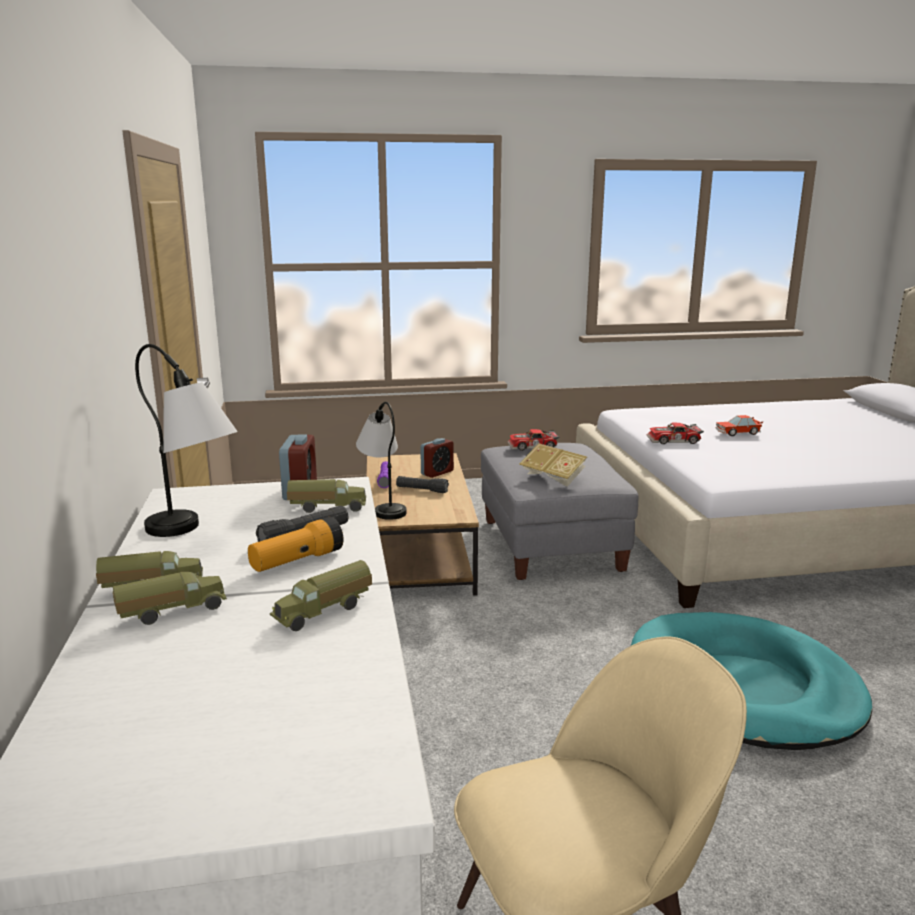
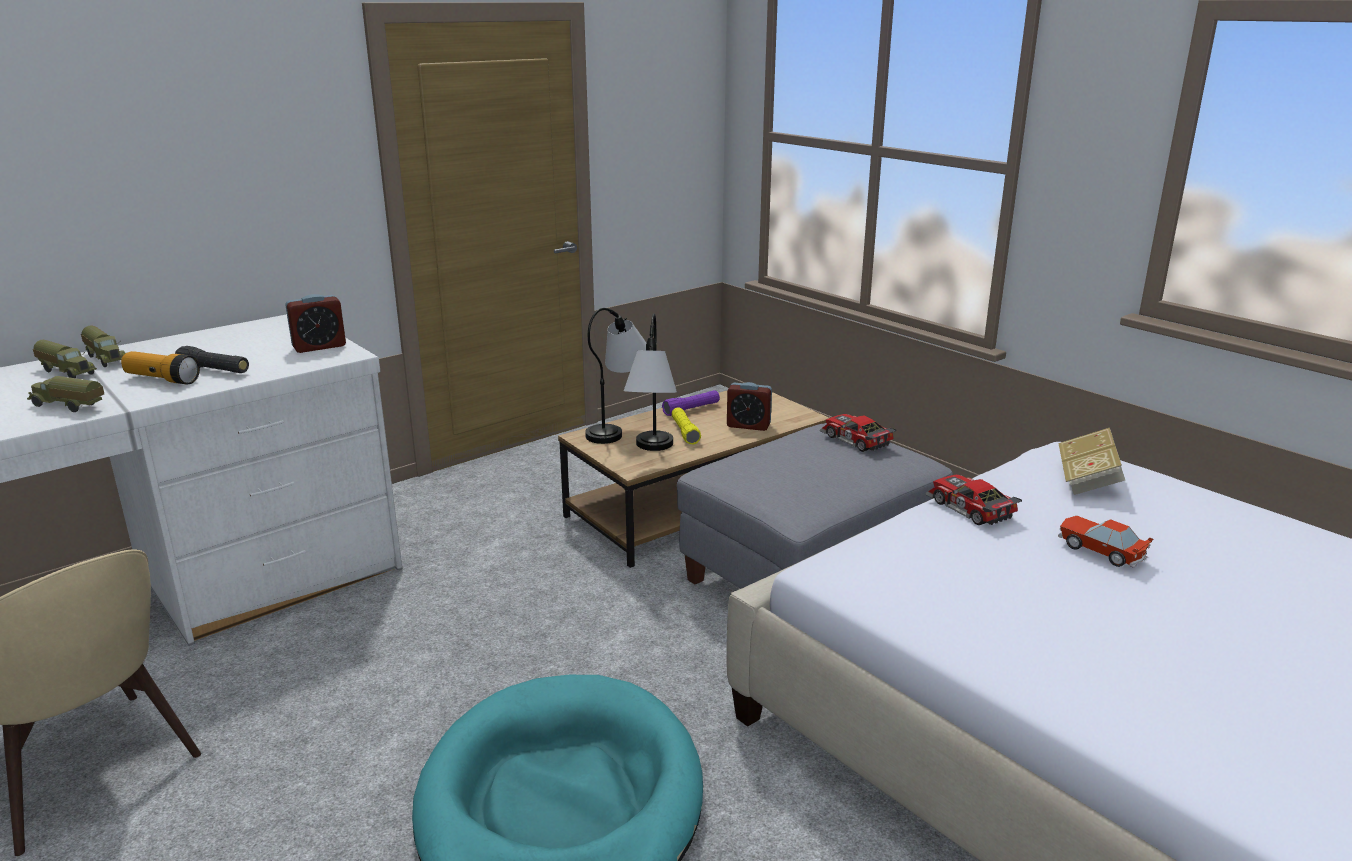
camera: 60 degrees right, 5 degrees up
table lamp [135,344,238,537] -> table lamp moved to [624,314,677,451]
toy truck [287,479,366,513] -> none
black flashlight [396,476,449,493] -> yellow flashlight [671,407,701,444]
book [519,443,587,487] -> book moved to [1058,428,1125,495]

